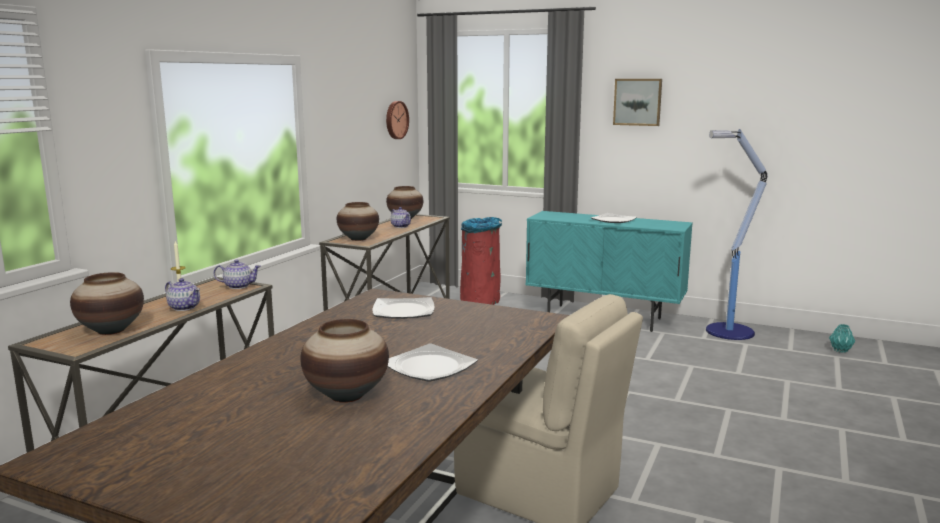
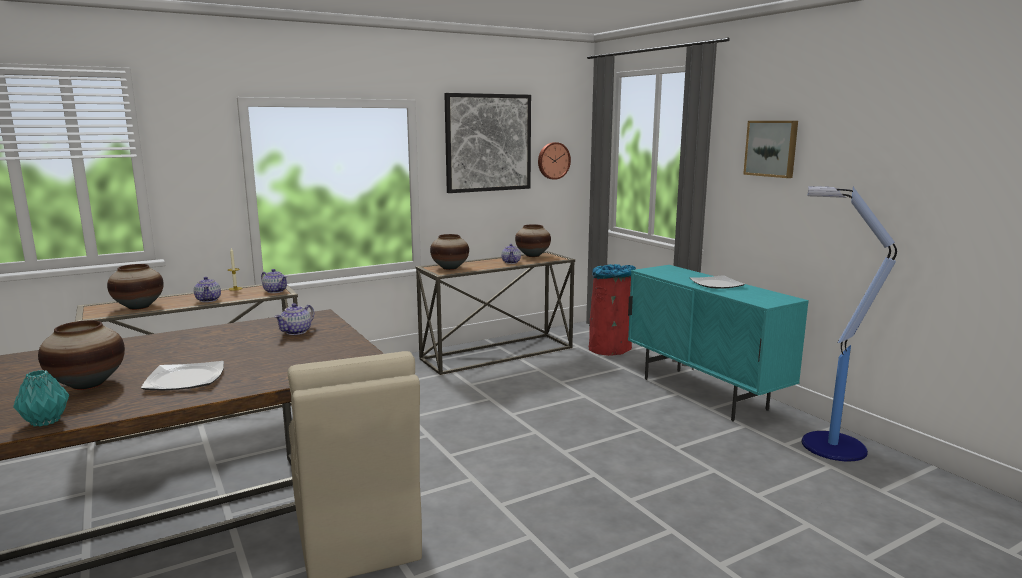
camera: 35 degrees right, 0 degrees up
plate [372,297,435,319] -> teapot [274,303,314,335]
turquoise vase [829,324,855,353] -> turquoise vase moved to [13,370,69,427]
none -> picture [444,93,531,193]

